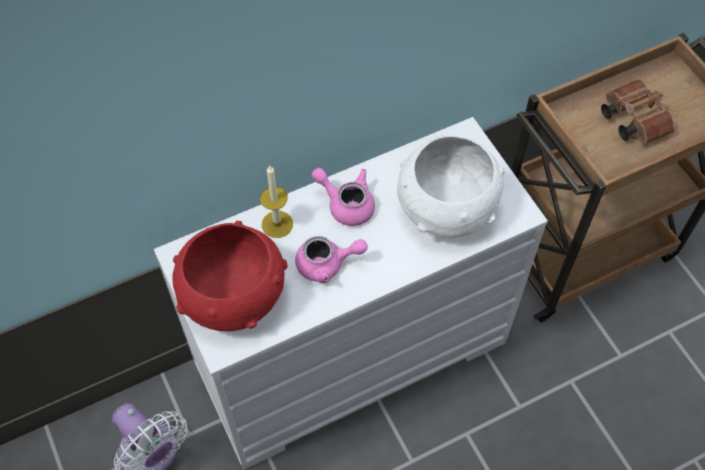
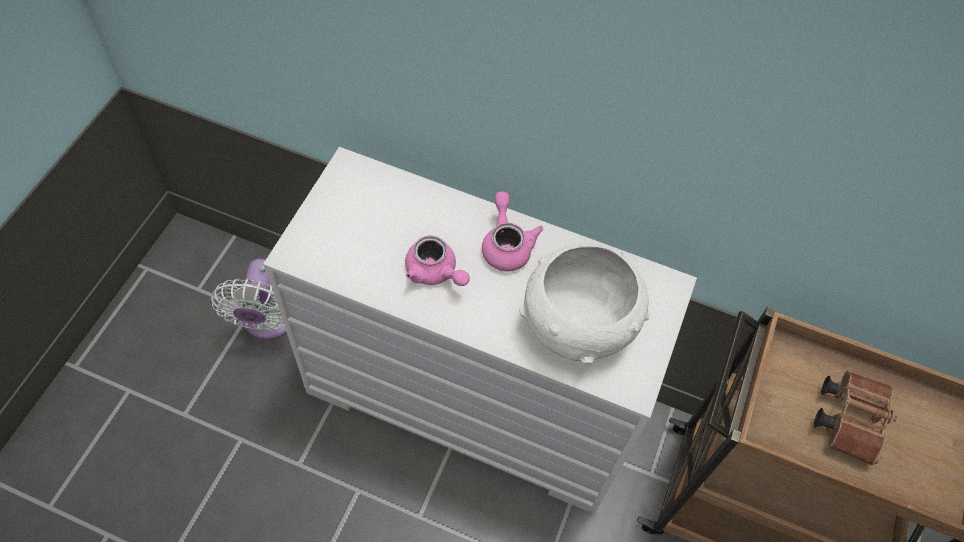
camera: 45 degrees right, 0 degrees up
red bowl [172,220,288,331] -> none
candle [260,166,293,238] -> none

